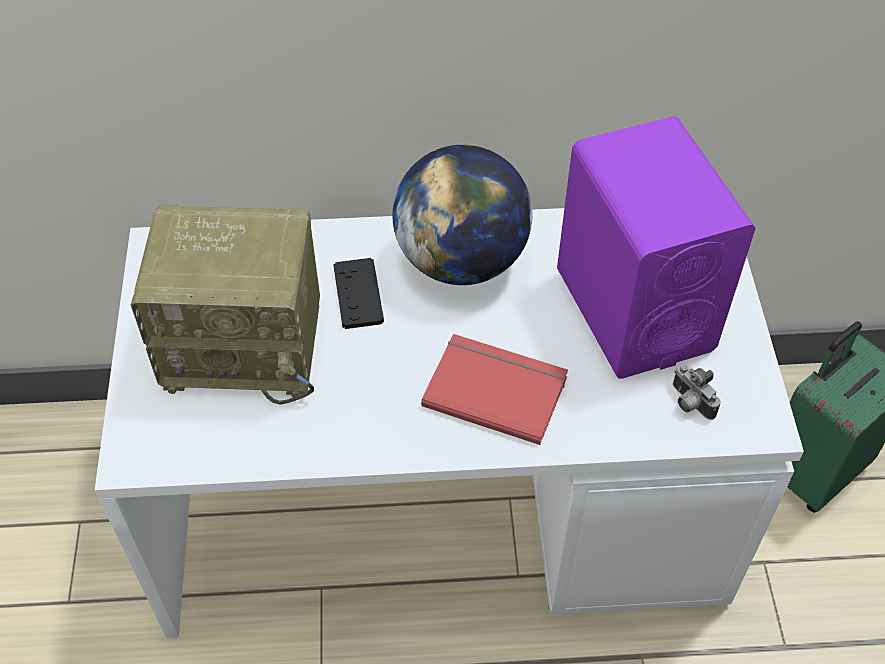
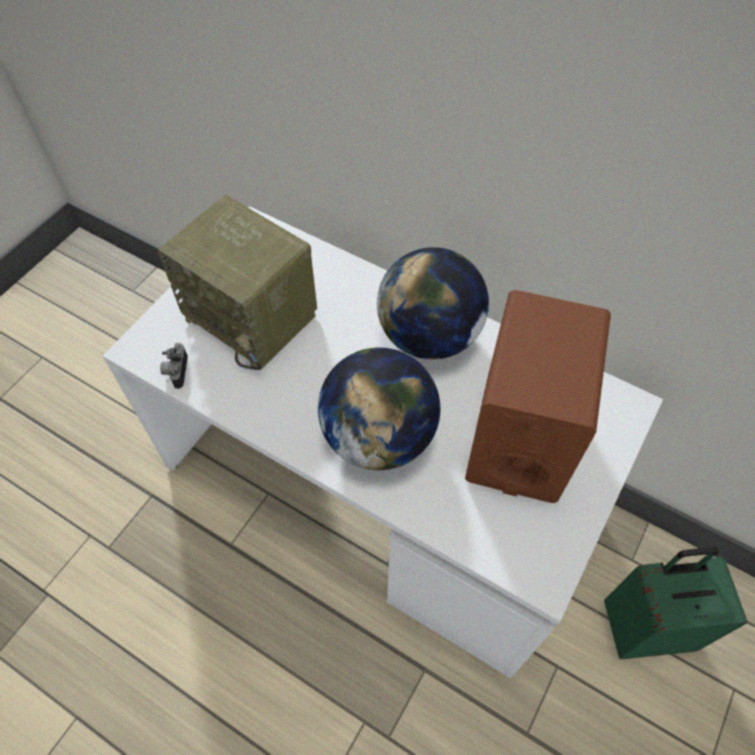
camera: 35 degrees right, 5 degrees up
black game controller [333,258,384,329] -> none
red book [421,334,568,445] -> globe [318,347,440,470]
purple speaker [557,116,755,379] -> brown speaker [465,290,611,503]
camera [673,364,721,420] -> camera moved to [160,343,188,389]

